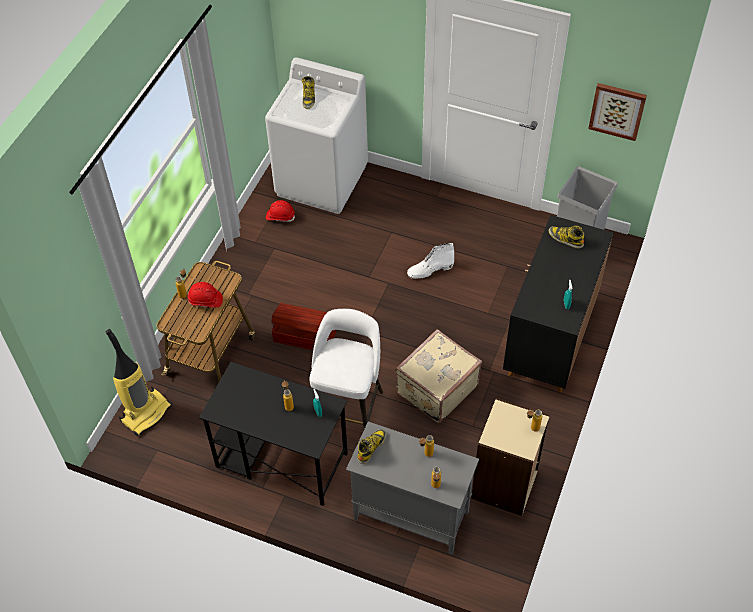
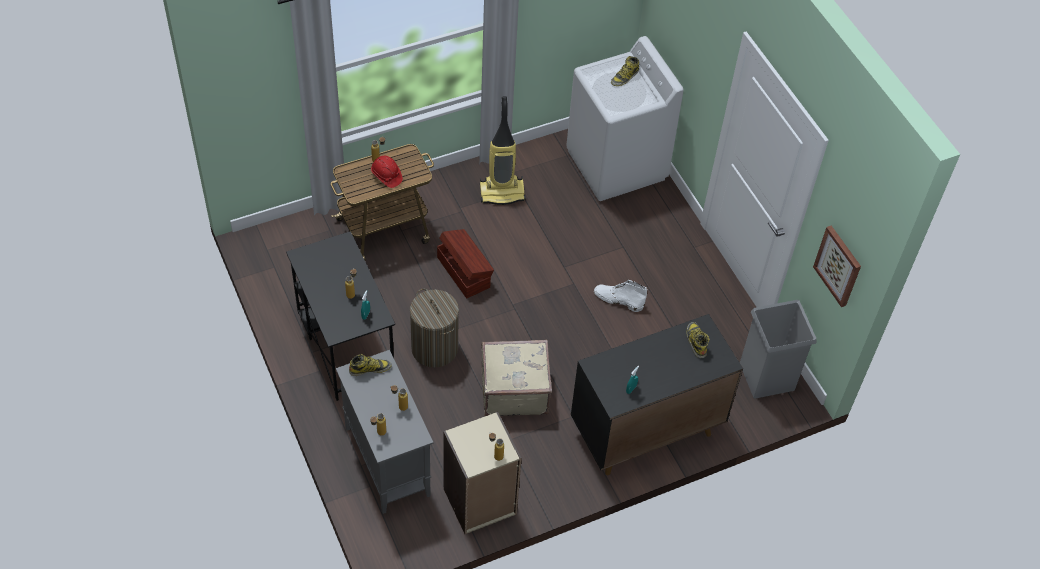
camera: 40 degrees right, 0 degrees up
vacuum cleaner [106,329,172,436] -> vacuum cleaner moved to [480,96,526,205]
red hard hat [266,200,295,222] -> none
white stool [309,309,383,429] -> laundry basket [410,289,459,367]

